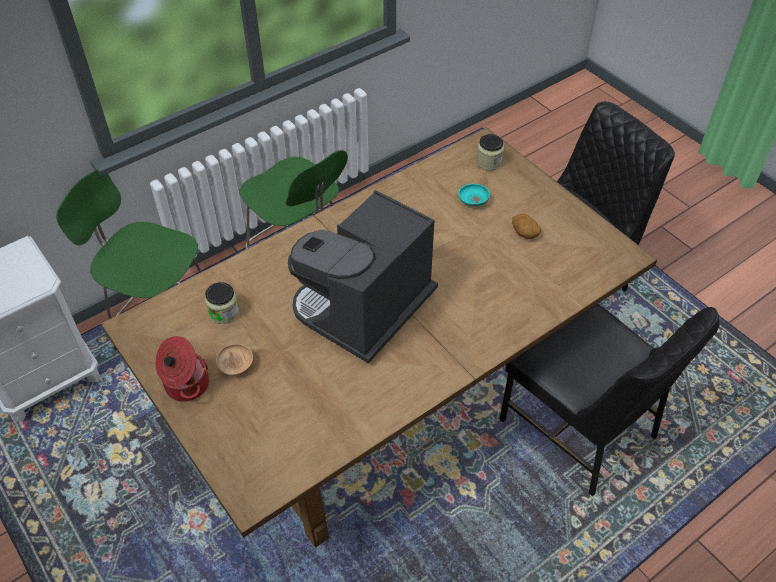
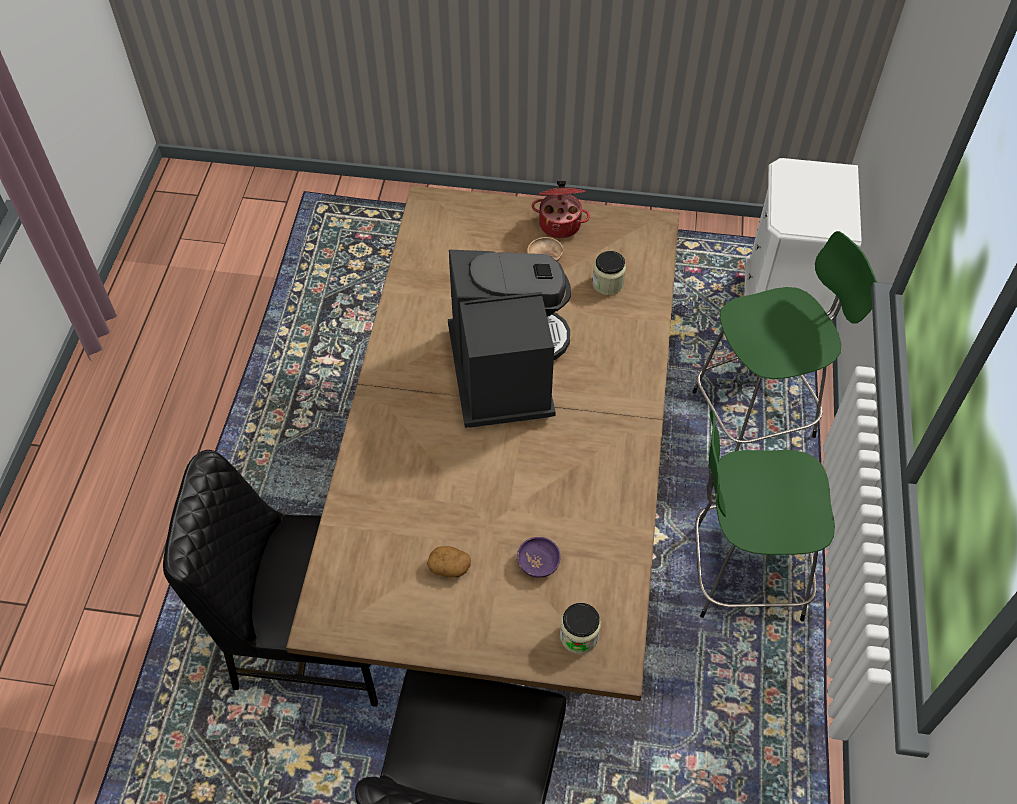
camera: 135 degrees right, 5 degrees up
turquoise bowl [458,184,490,206] -> purple bowl [517,537,561,578]

